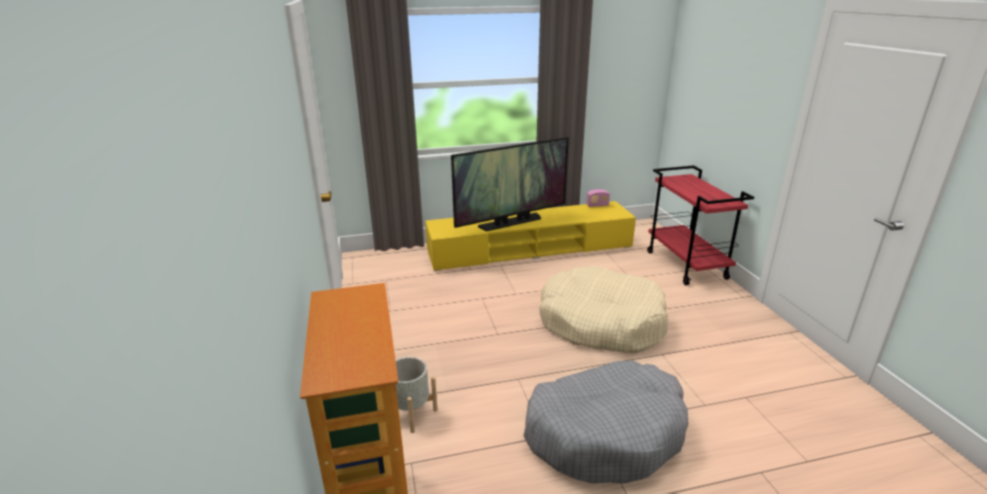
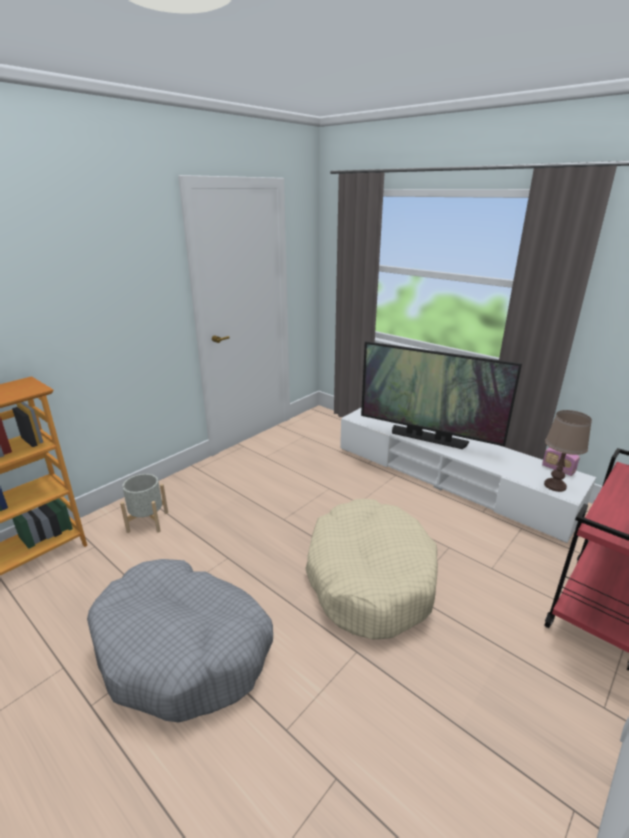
camera: 55 degrees right, 0 degrees up
yellow tv stand [425,201,636,271] -> white tv stand [340,407,596,543]
none -> brown table lamp [544,410,592,492]

